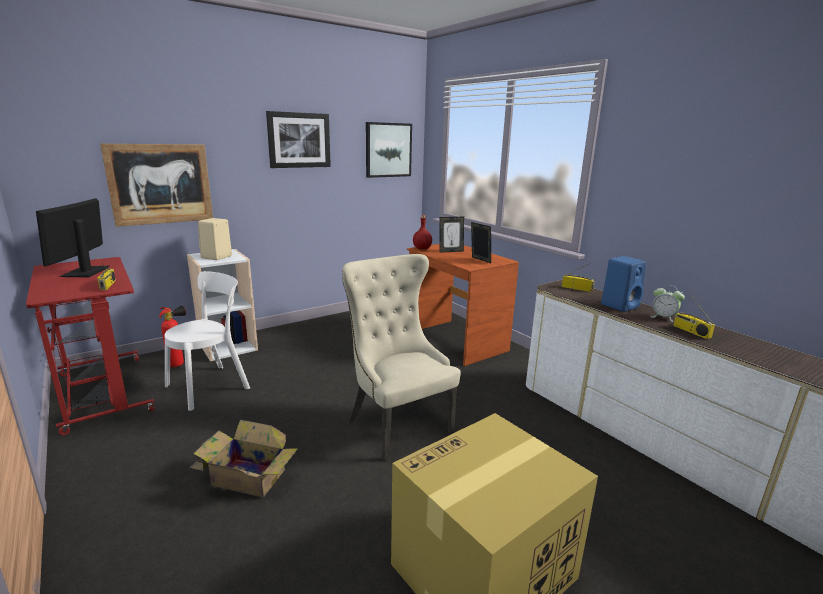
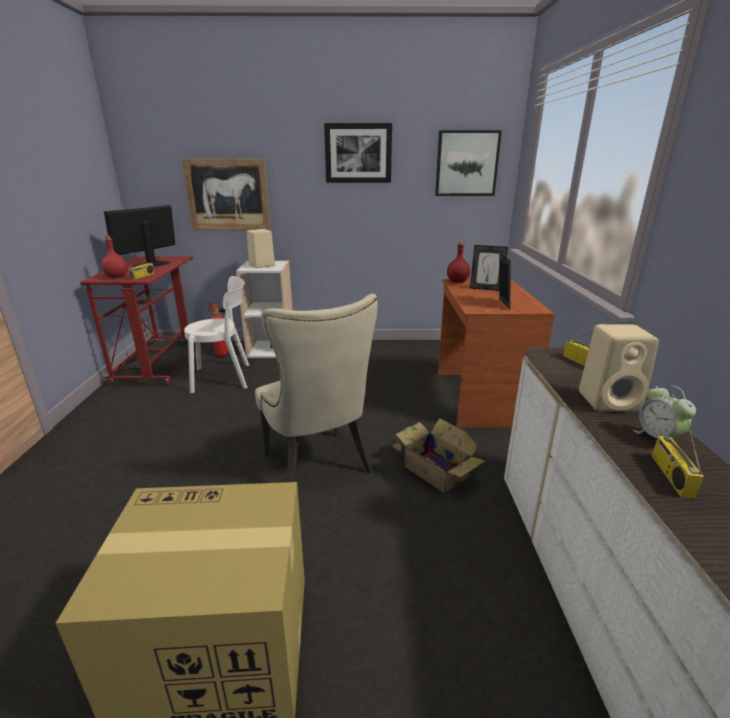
camera: 35 degrees right, 5 degrees up
cardboard box [190,420,297,498] -> cardboard box moved to [391,418,485,493]
beige chair [342,254,461,461] -> beige chair turned 150 degrees clockwise [255,294,378,482]
blue speaker [601,256,646,312] -> beige speaker [579,324,659,412]
none -> red bottle [101,236,128,278]

